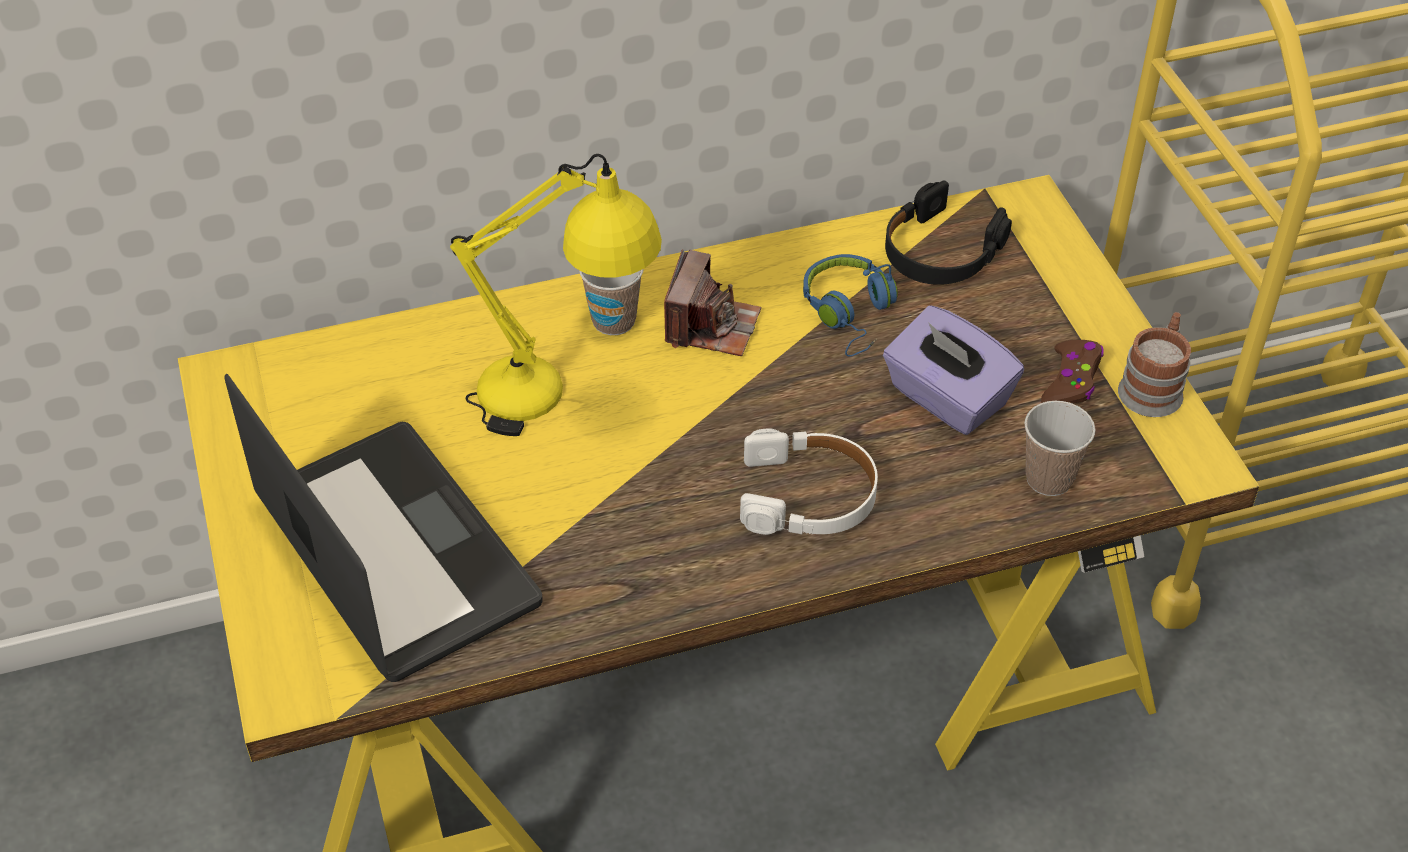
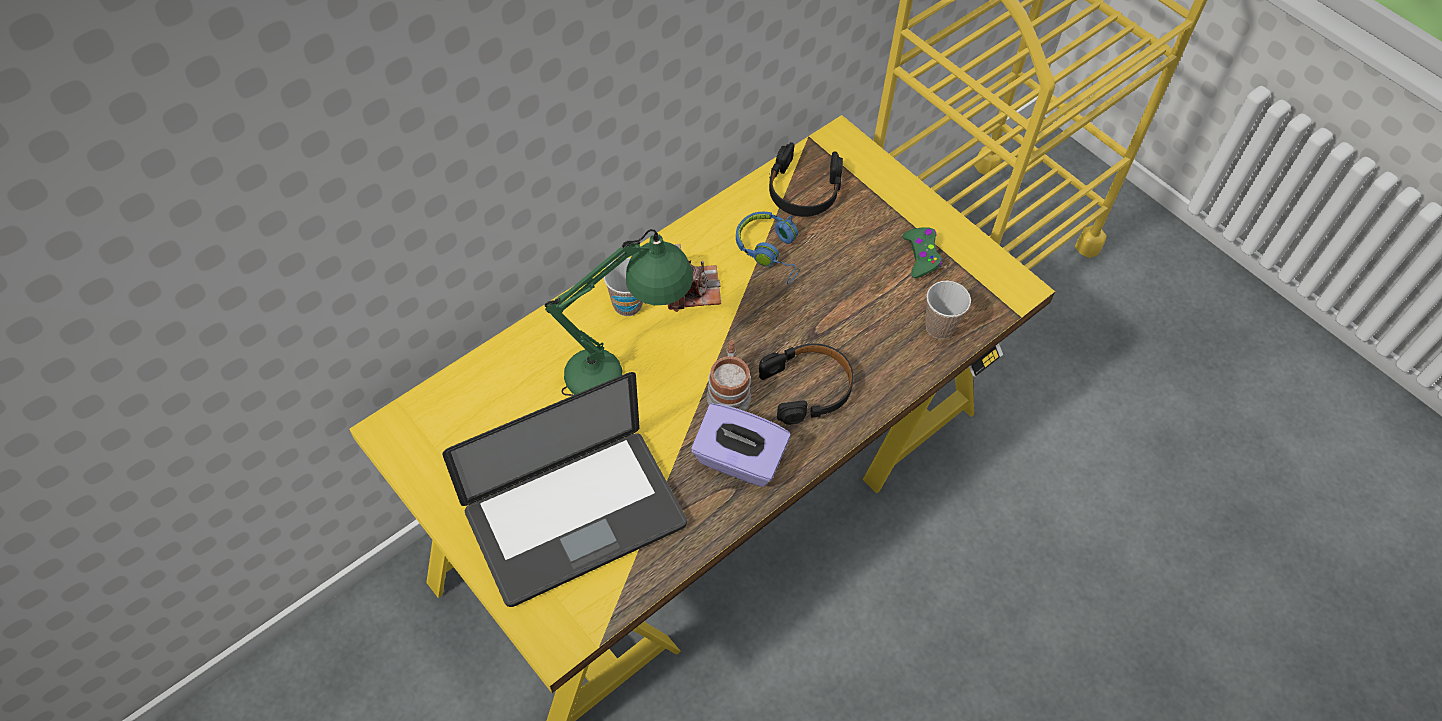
camera: 25 degrees left, 10 degrees up
laptop [224,373,543,682] -> laptop turned 120 degrees clockwise [443,372,687,607]
yellow table lamp [450,154,662,436] -> green table lamp [545,229,693,396]
white headphones [740,428,878,535] -> black headphones [759,344,854,425]
purple tissue box [883,306,1024,435] -> purple tissue box moved to [691,403,791,487]
brown game controller [1041,340,1104,403] -> green game controller [903,227,942,278]
mug [1118,312,1191,417] -> mug moved to [706,340,751,411]

